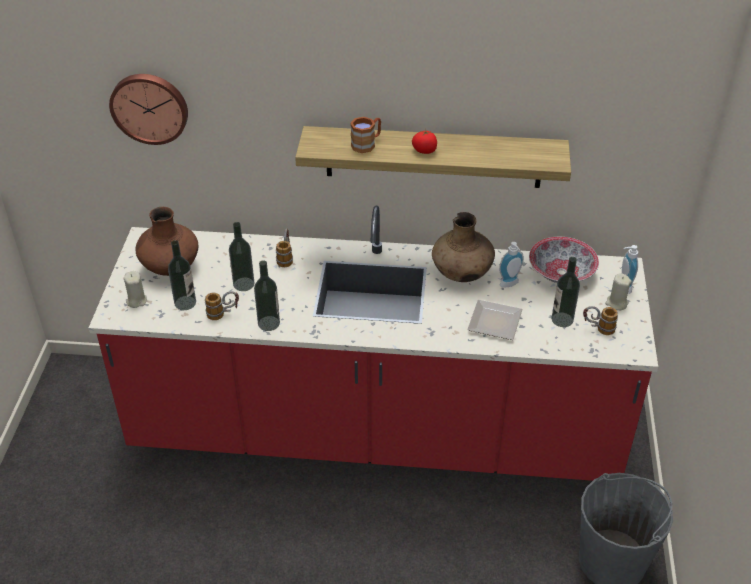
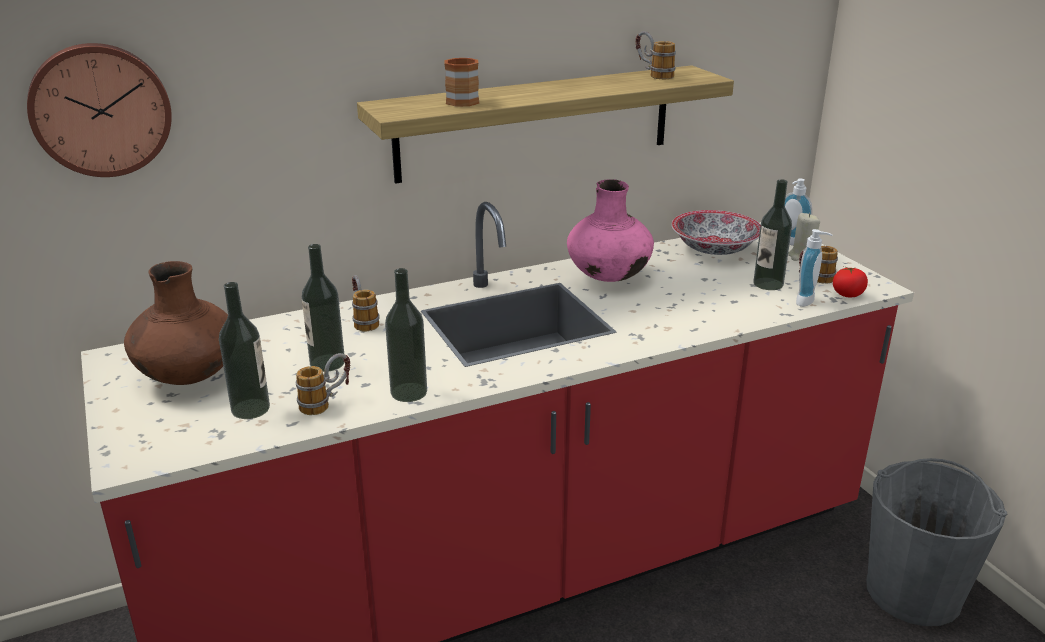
camera: 30 degrees left, 15 degrees down
beige candle [124,271,147,308] -> none
tomato [412,130,437,154] -> tomato moved to [833,266,868,297]
brown vase [432,212,495,282] -> pink vase [567,179,654,282]
plate [467,300,523,340] -> none
soap dispenser [499,242,524,288] -> soap dispenser moved to [796,229,833,307]
none -> mug [636,31,676,79]

